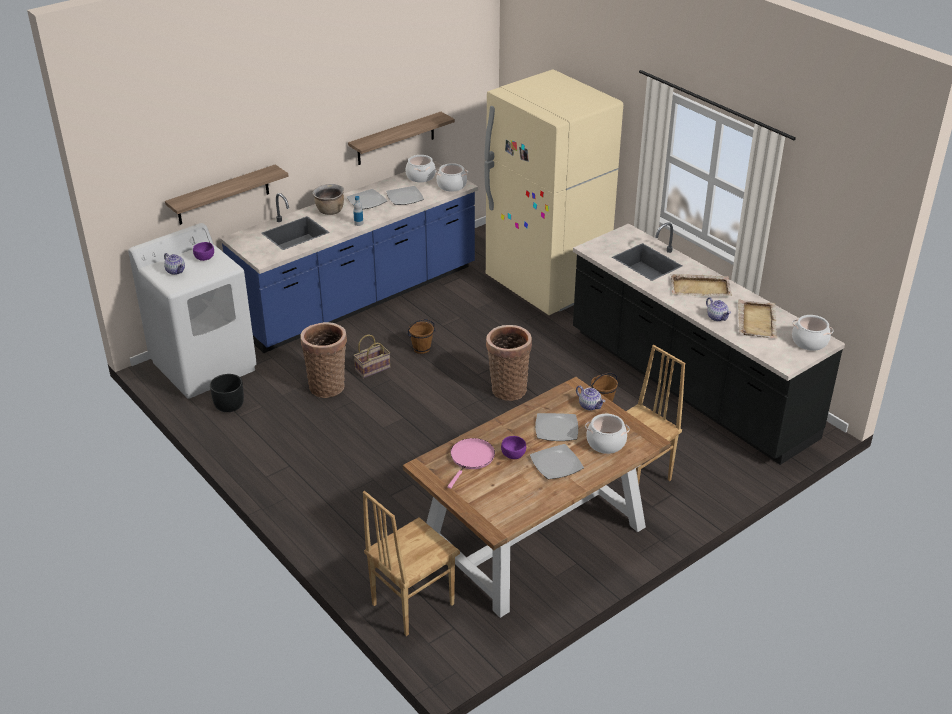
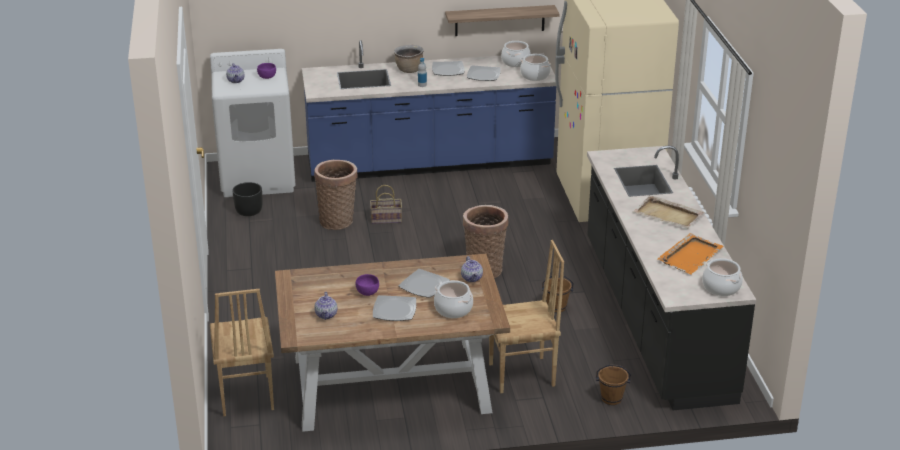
camera: 30 degrees right, 5 degrees down
shelf [165,164,288,225] -> none
brown chair [363,491,460,636] -> brown chair turned 90 degrees counterclockwise [210,289,274,416]
brown bucket [407,319,436,354] -> brown bucket moved to [596,364,631,405]
pink frying pan [447,438,495,489] -> none
teapot [706,297,731,321] -> teapot moved to [314,292,337,320]
beige tray [738,300,778,338] -> orange tray [657,233,723,275]

